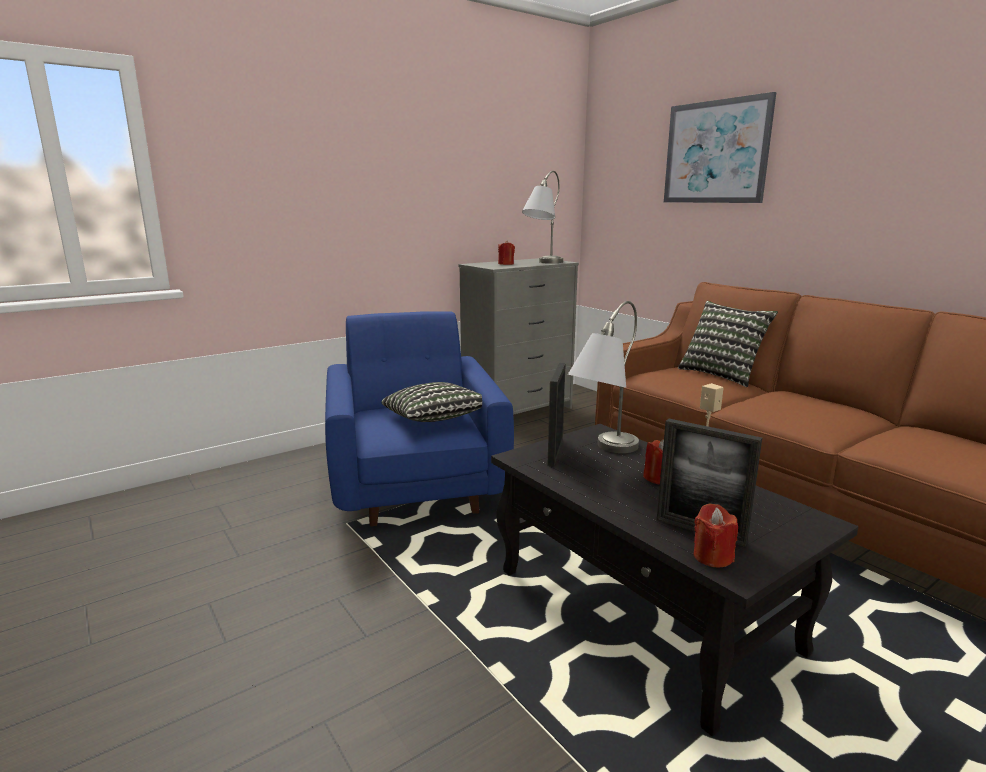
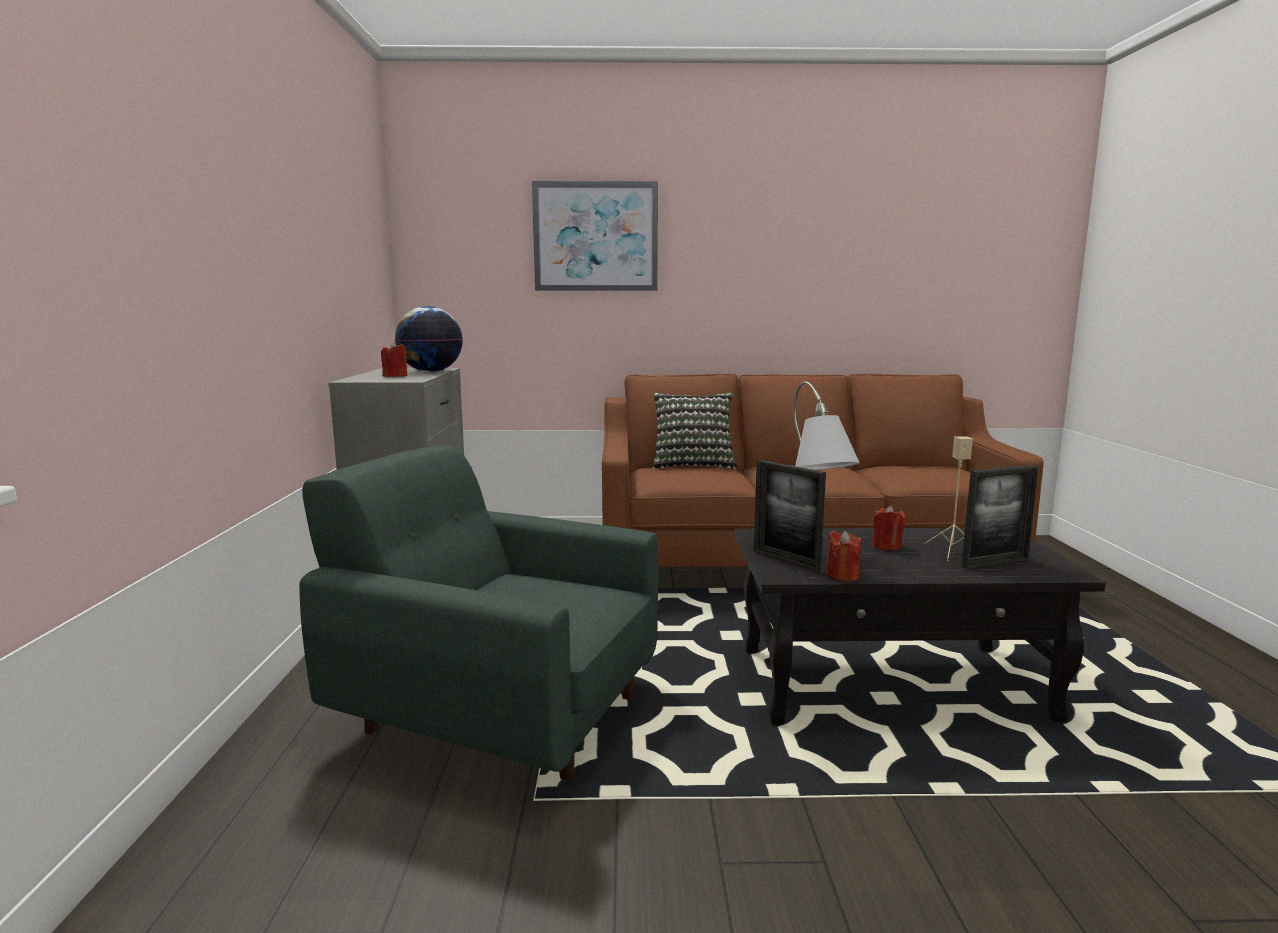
camera: 55 degrees left, 5 degrees down
blue armchair [325,311,514,527] -> green armchair [299,446,658,781]
pillow [381,382,482,422] -> none
grey table lamp [522,171,563,263] -> globe [395,306,463,372]
red candle [694,504,738,567] -> red candle moved to [826,531,861,582]

